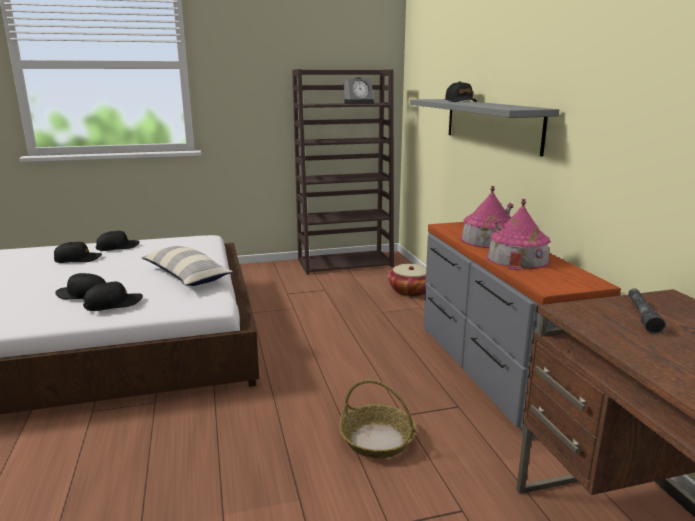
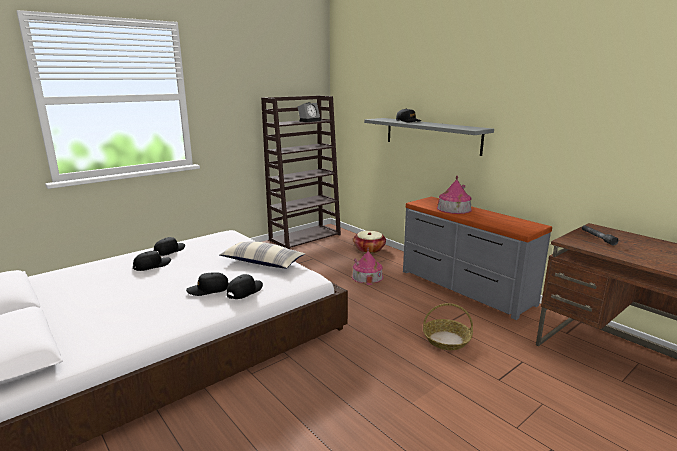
camera: 25 degrees left, 0 degrees up
toy house [486,199,551,271] -> toy house moved to [352,247,383,285]

